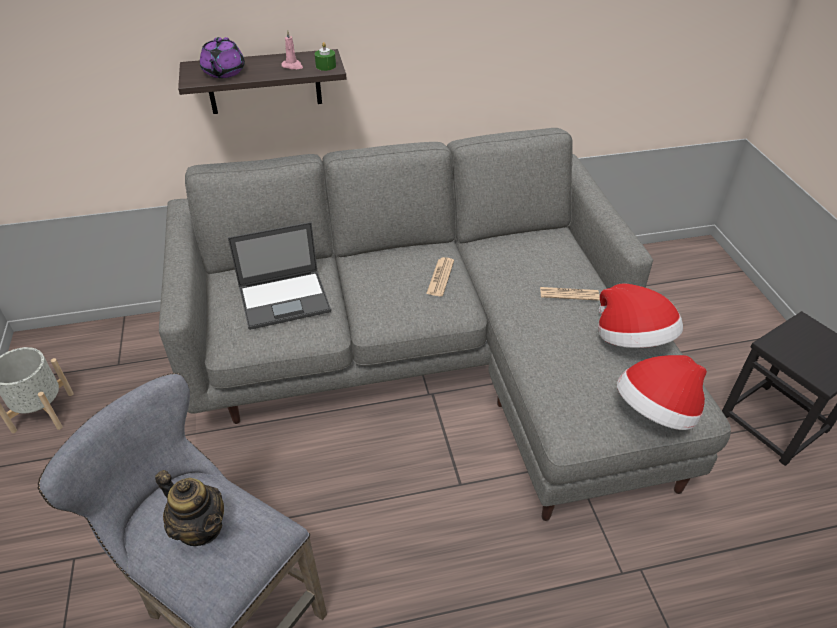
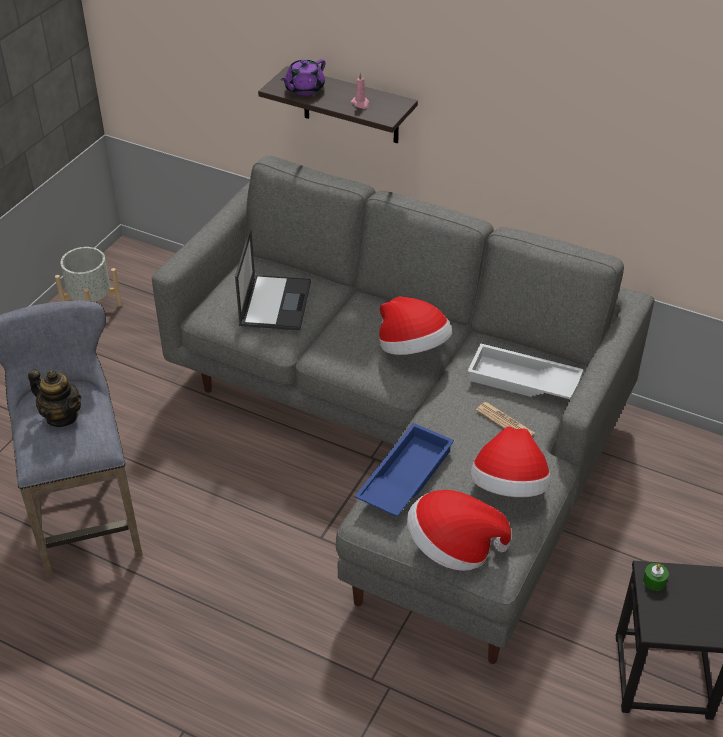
camera: 40 degrees right, 0 degrees up
teapot [155,470,224,546] -> teapot turned 45 degrees counterclockwise [28,369,82,427]
laptop [228,222,331,330] -> laptop turned 105 degrees counterclockwise [235,228,311,330]
green candle [315,42,336,71] -> green candle moved to [643,563,669,591]
newspaper [426,257,454,296] -> hat [379,297,452,355]
none -> blue tray [355,423,454,517]
none -> white tray [468,343,583,399]

